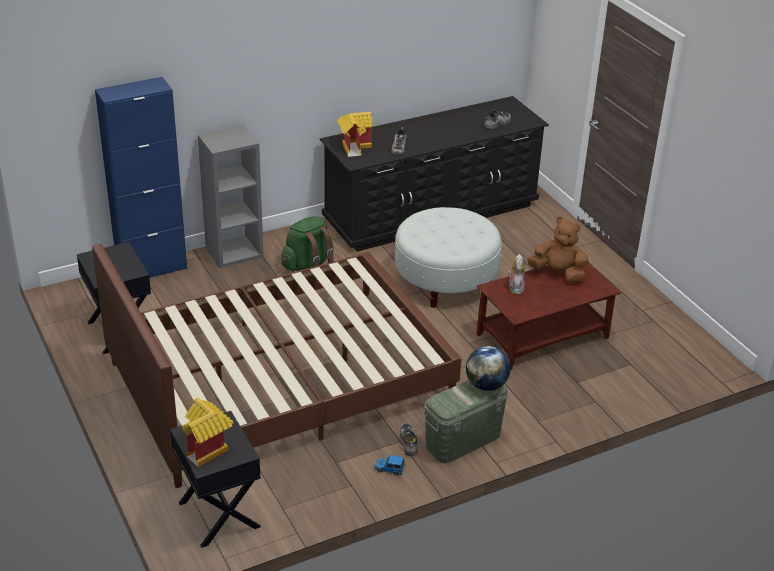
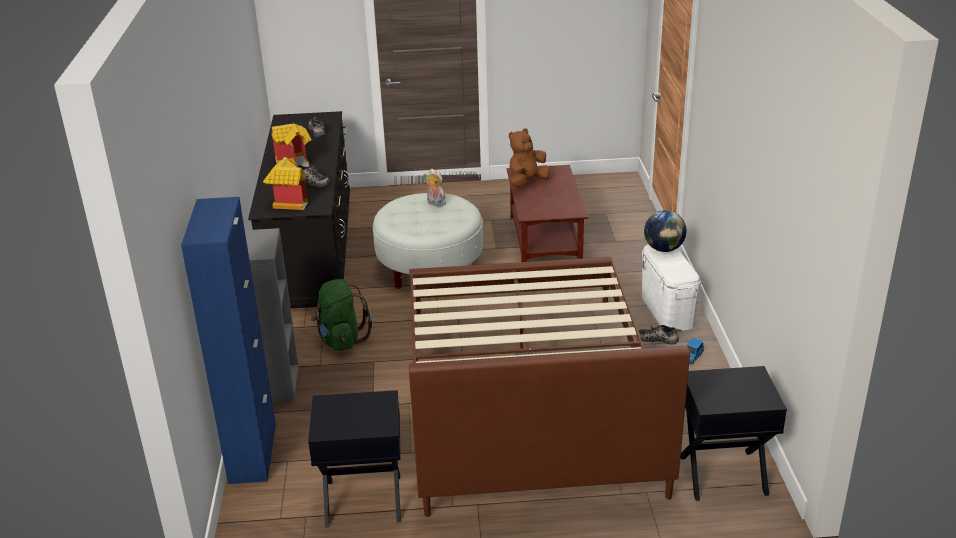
camera: 65 degrees left, 5 degrees down
toy house [182,398,233,467] -> toy house moved to [271,123,311,167]
green storage box [424,380,508,463] -> white storage box [642,244,701,331]
plush toy [508,254,525,295] -> plush toy moved to [424,169,446,207]

